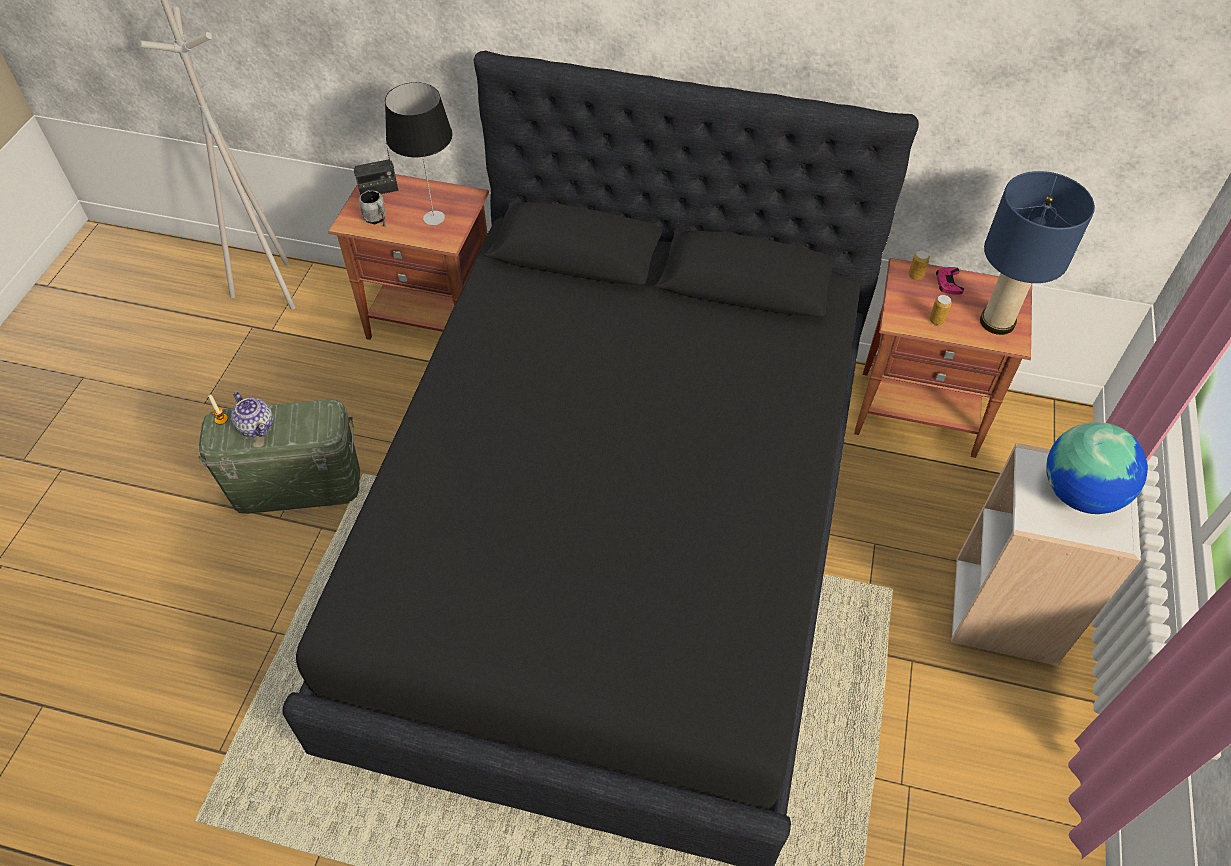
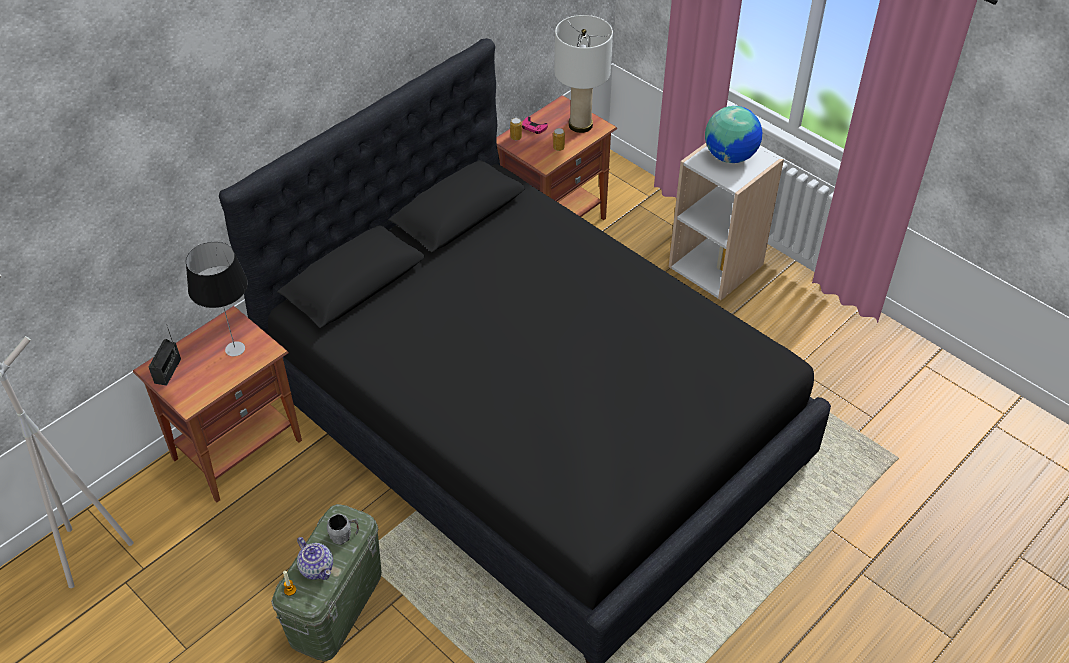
camera: 60 degrees left, 5 degrees down
teapot [231,392,273,437] -> teapot turned 60 degrees clockwise [297,537,333,580]
grey mug [359,190,386,227] -> grey mug moved to [327,514,359,545]
blue table lamp [980,171,1095,335] -> white table lamp [554,15,613,133]

